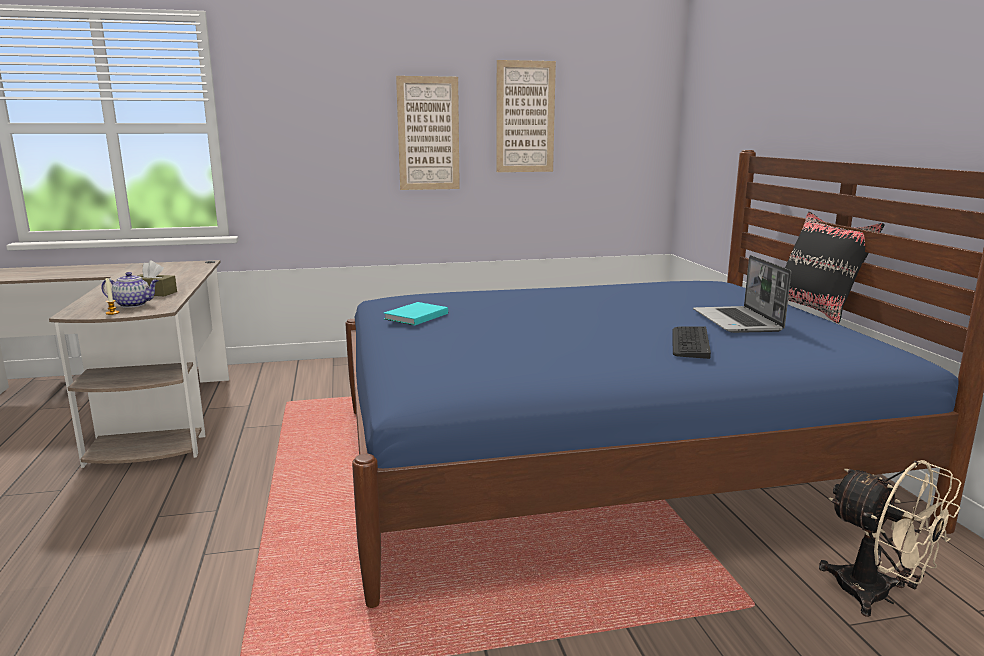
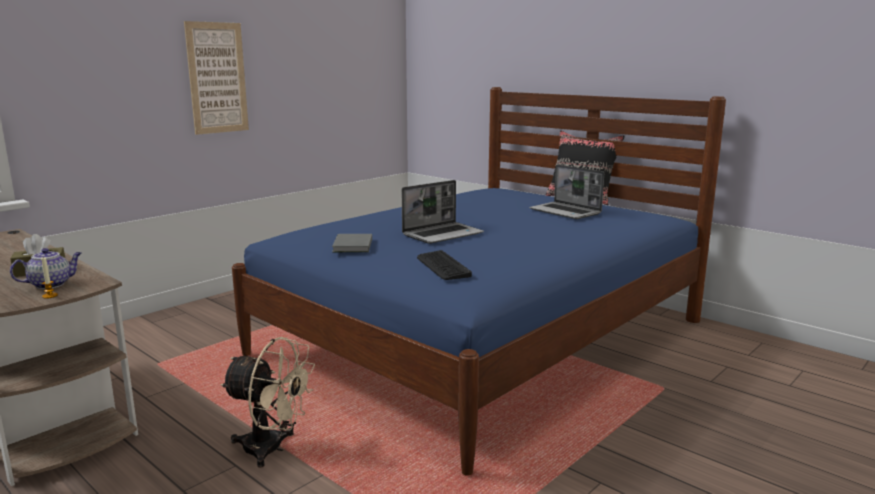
camera: 35 degrees left, 0 degrees up
turquoise book [384,302,448,325] -> grey book [332,234,372,252]
picture [496,60,556,172] -> none
keyboard [672,326,711,359] -> keyboard moved to [417,250,472,280]
beige fan [819,460,961,617] -> beige fan moved to [220,337,315,468]
none -> laptop [402,180,484,244]

